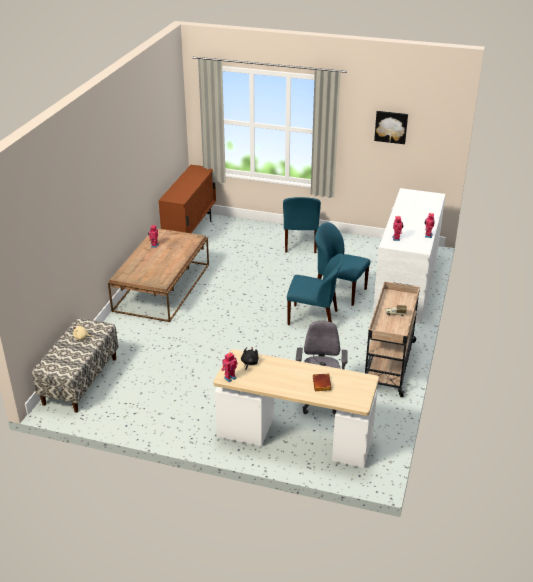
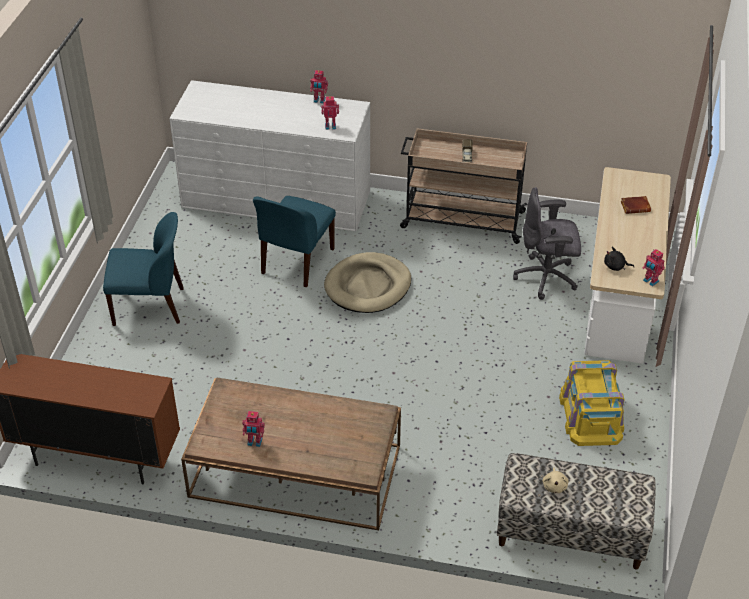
camera: 95 degrees left, 10 degrees up
blue chair [287,253,344,325] -> beige dog bed [324,252,411,313]
picture [374,111,408,144] -> none
none -> yellow storage box [559,360,624,446]

